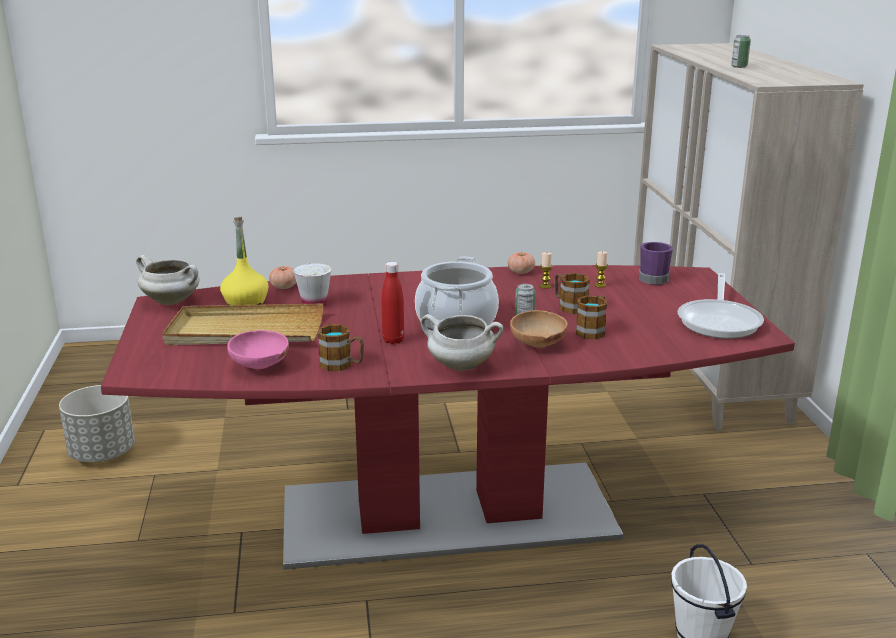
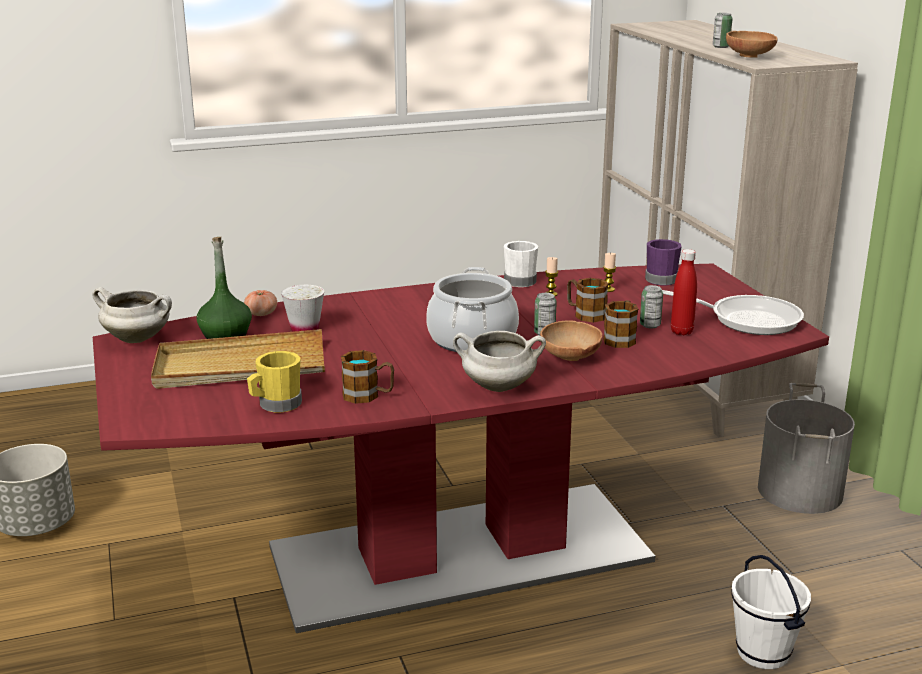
camera: 10 degrees left, 0 degrees up
yellow bottle [220,217,269,305] -> green bottle [196,237,252,339]
pink bowl [227,330,289,369] -> yellow mug [247,351,302,413]
red bottle [382,262,404,344] -> red bottle moved to [671,249,697,335]
tomato [508,252,535,274] -> white mug [504,241,538,287]
frying pan [678,273,764,339] -> frying pan turned 75 degrees counterclockwise [662,290,804,335]
none -> can [640,285,663,328]
none -> brown bowl [726,31,778,58]
none -> grey bucket [758,383,855,514]

